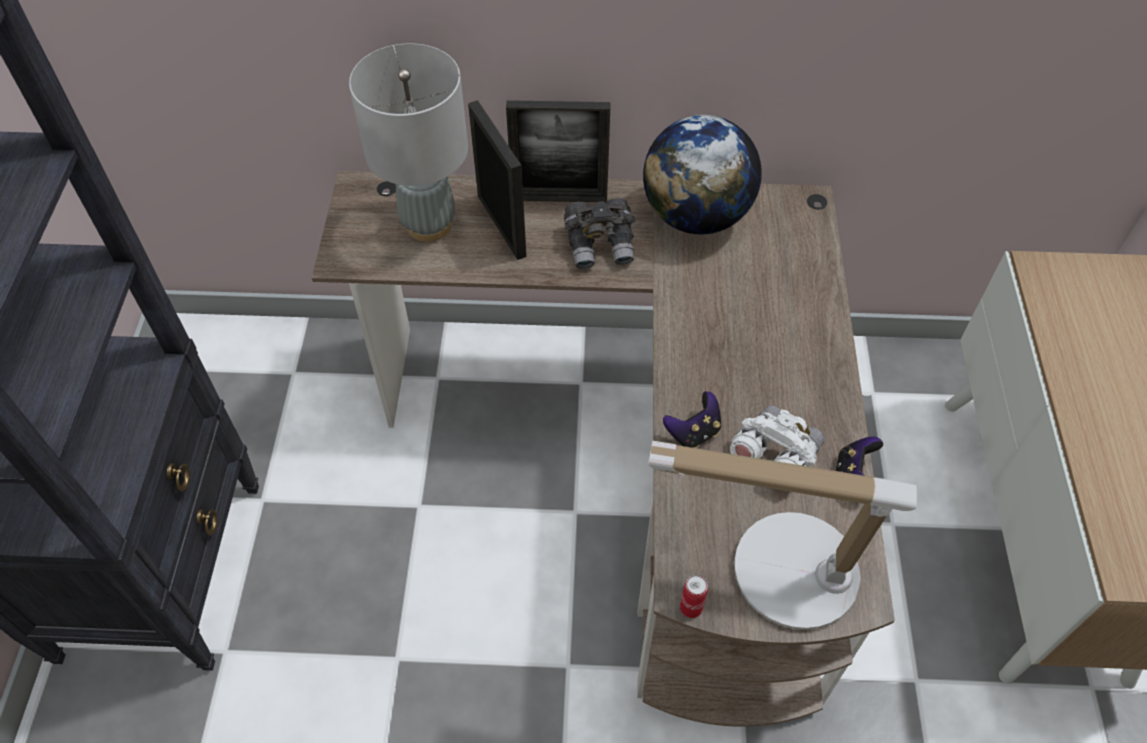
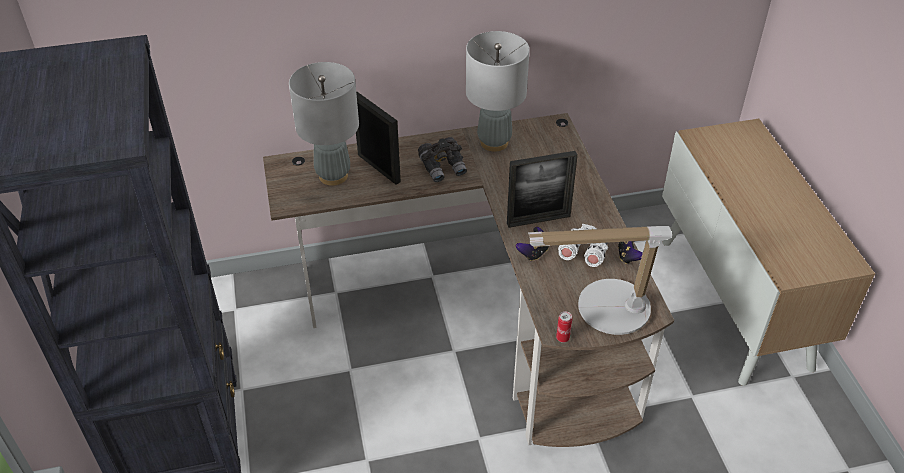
camera: 15 degrees left, 10 degrees down
picture frame [506,100,610,202] -> picture frame moved to [507,151,578,228]
globe [643,115,762,234] -> grey table lamp [466,31,530,152]

